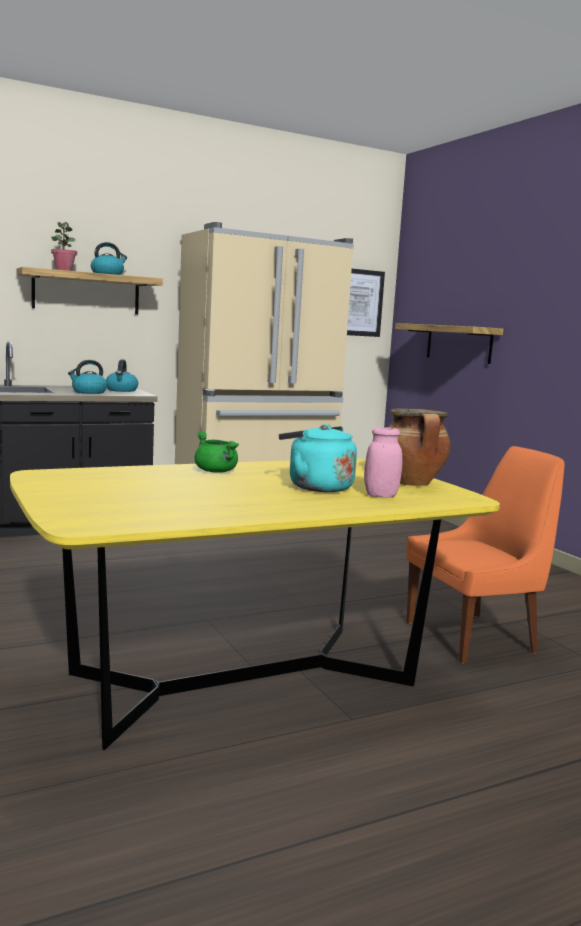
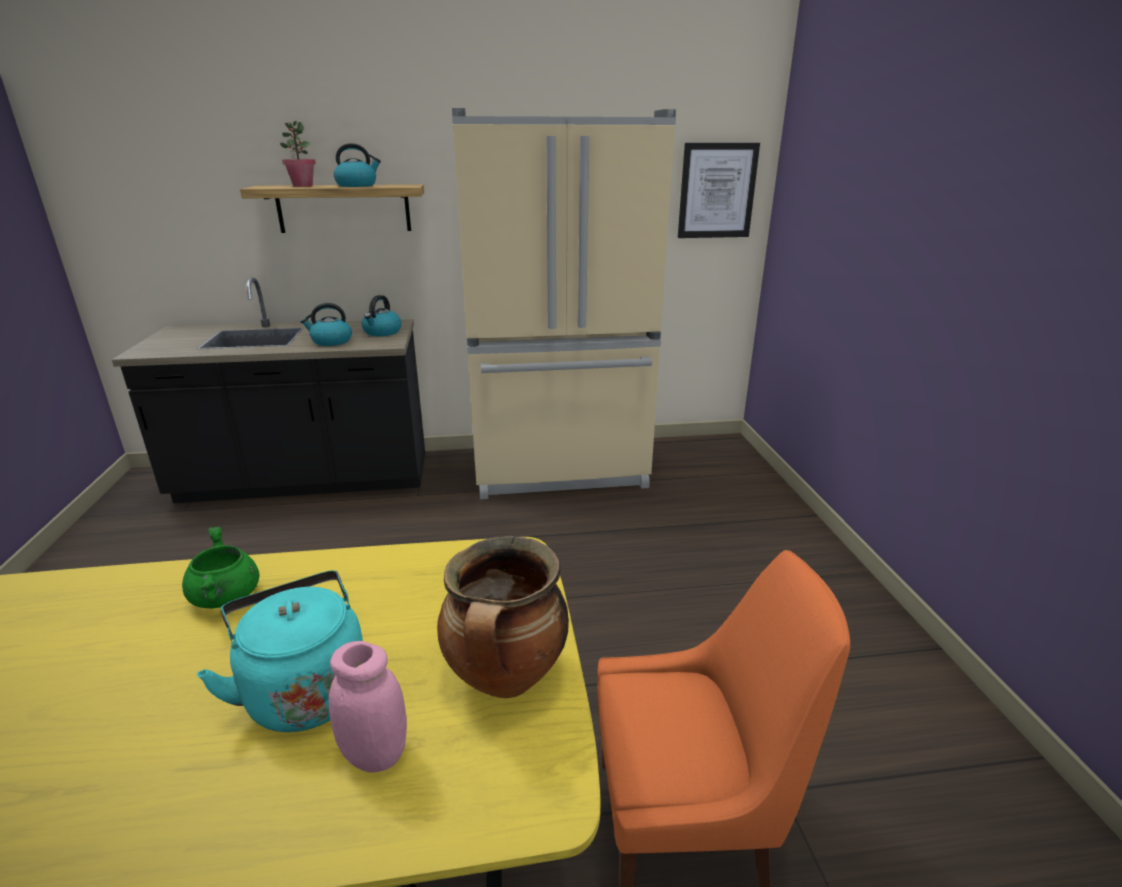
camera: 20 degrees right, 15 degrees up
shelf [395,323,503,364] -> none

